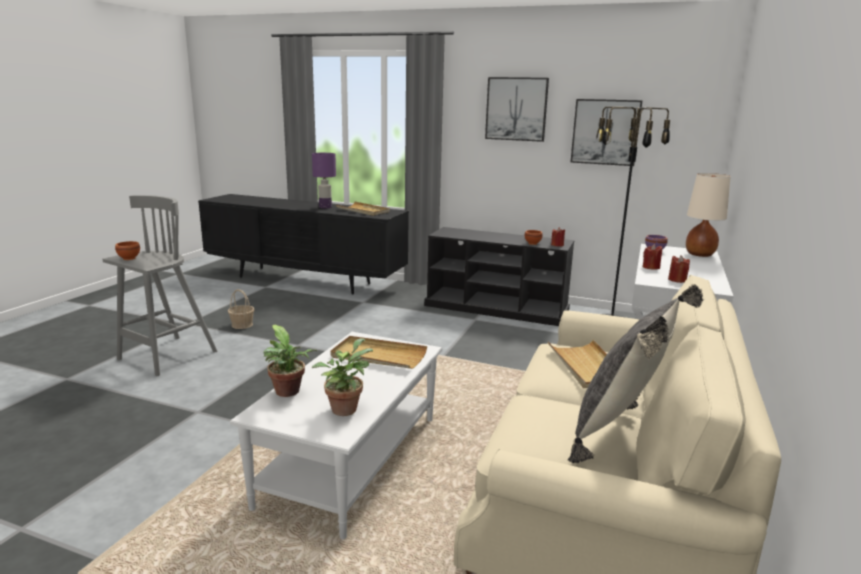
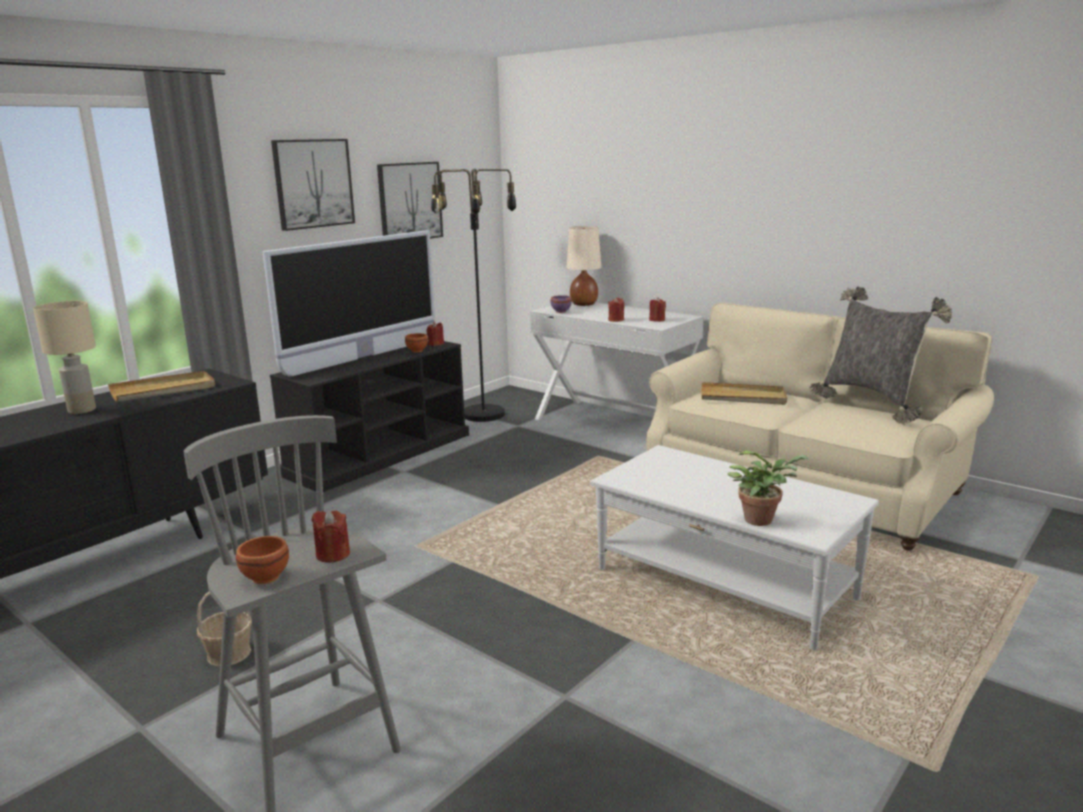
camera: 70 degrees left, 0 degrees up
purple table lamp [312,153,336,208] -> beige table lamp [33,301,96,414]
potted plant [312,338,373,416] -> none
beige tray [330,336,427,369] -> none
none -> television [262,231,435,377]
none -> red candle [311,511,350,563]

